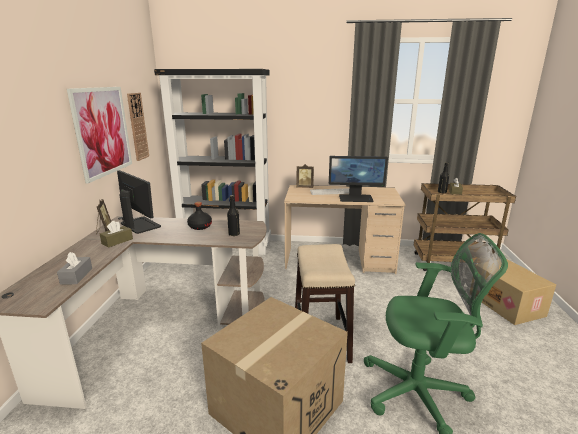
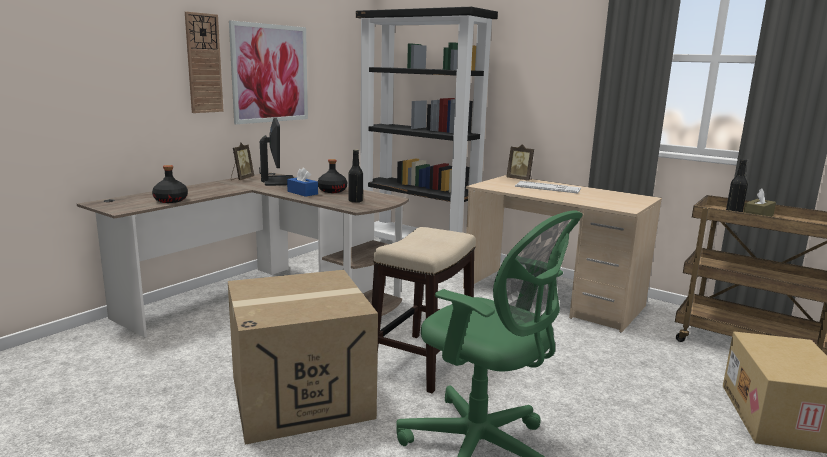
camera: 30 degrees right, 5 degrees down
grey tissue box [57,252,92,285] -> black bottle [152,165,188,203]
brown tissue box [100,221,133,248] -> none
wall clock [127,93,149,161] -> wall clock moved to [185,12,224,113]
monitor [329,156,388,202] -> none
none -> blue tissue box [287,168,318,197]

